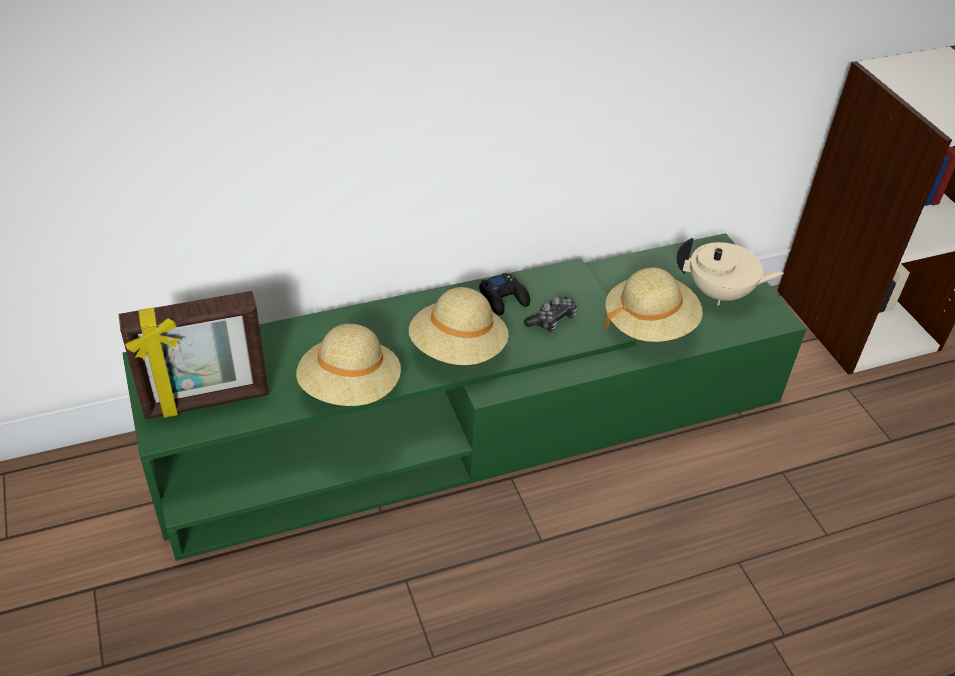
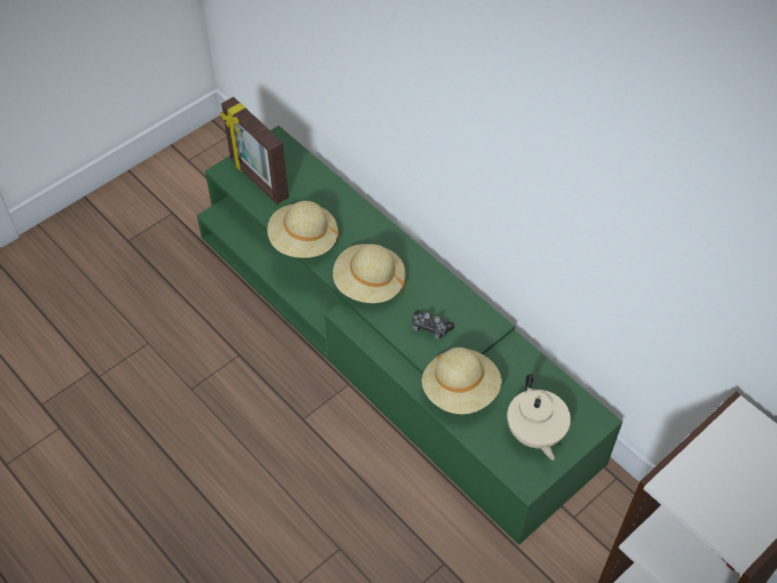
camera: 70 degrees right, 10 degrees up
black game controller [479,273,530,315] -> none

